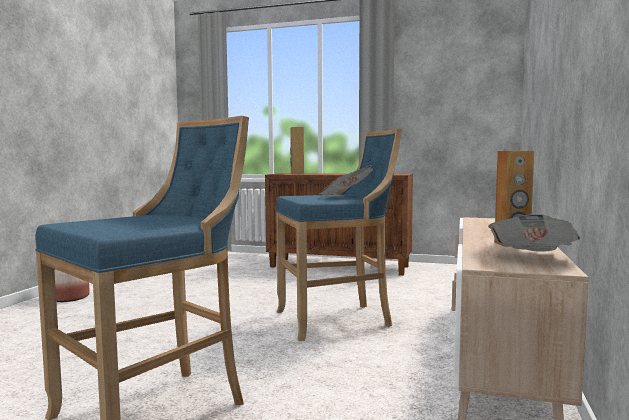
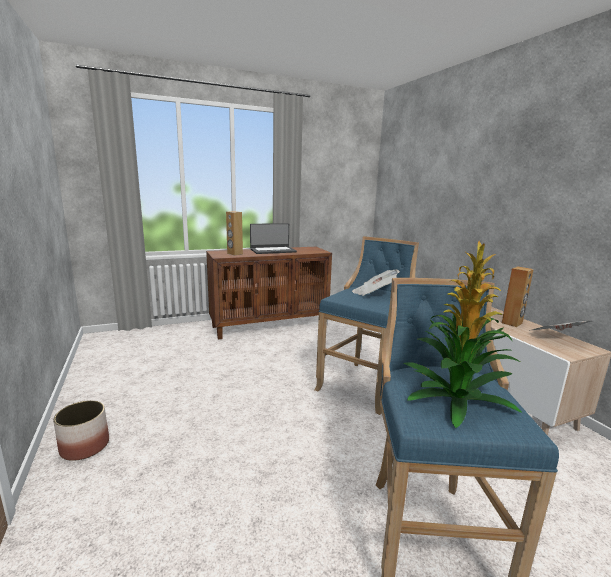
camera: 40 degrees left, 10 degrees up
none -> laptop [250,223,297,254]
none -> potted plant [404,241,521,428]

